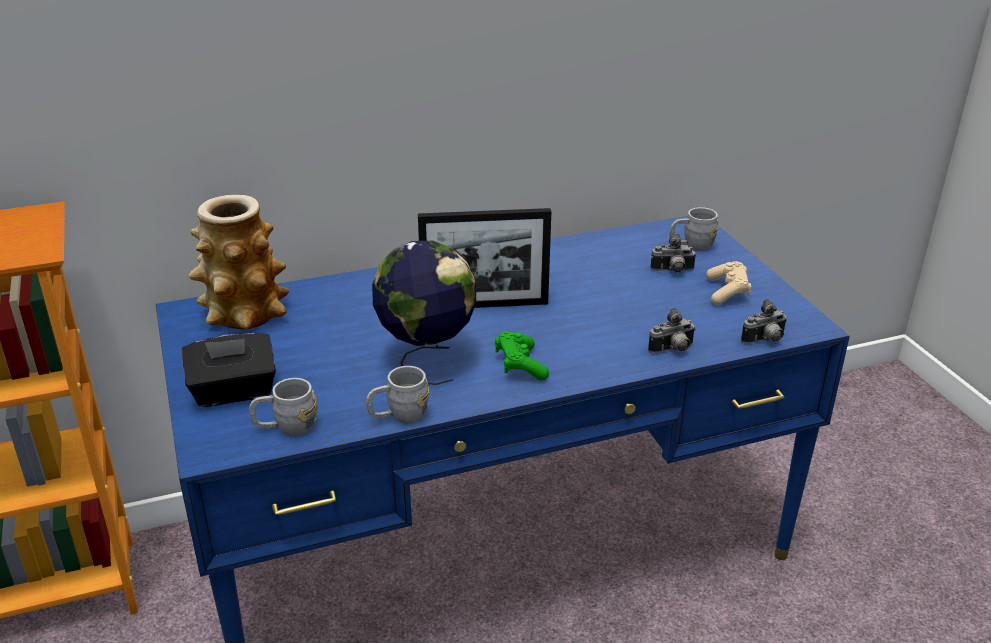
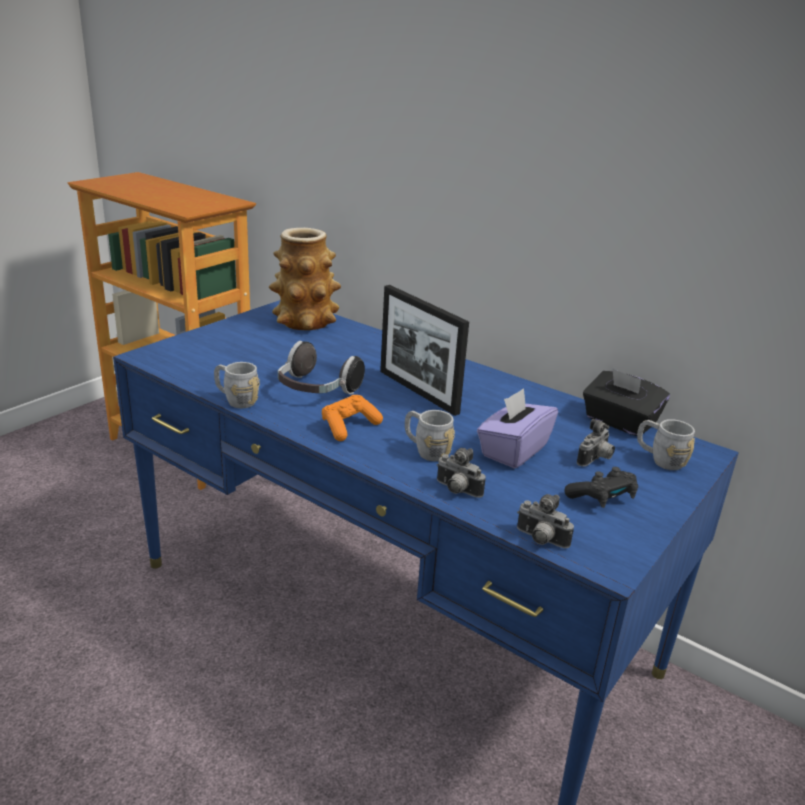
camera: 55 degrees right, 5 degrees down
black tissue box [182,333,276,407] -> black tissue box moved to [583,368,670,436]
grey mug [249,378,317,437] -> grey mug moved to [405,410,455,461]
globe [372,241,476,385] -> headphones [278,341,365,394]
green game controller [495,331,549,381] -> orange game controller [322,395,383,441]
camera [650,234,696,273] -> camera turned 105 degrees counterclockwise [577,419,615,467]
beige game controller [706,261,752,305] -> black game controller [564,467,638,508]
none -> purple tissue box [477,388,558,469]

